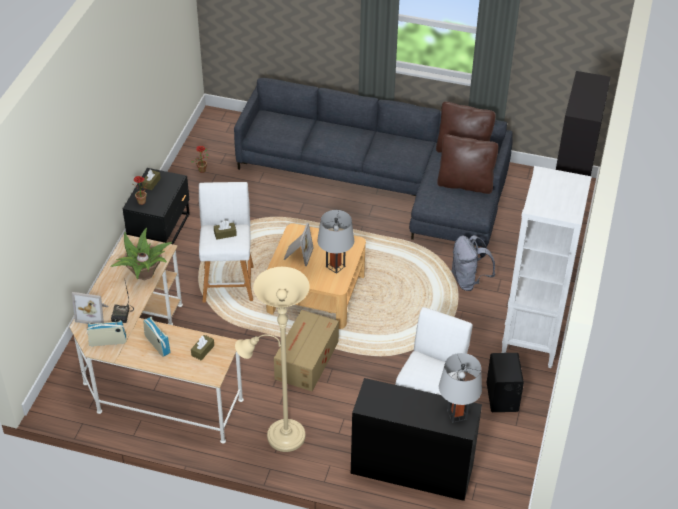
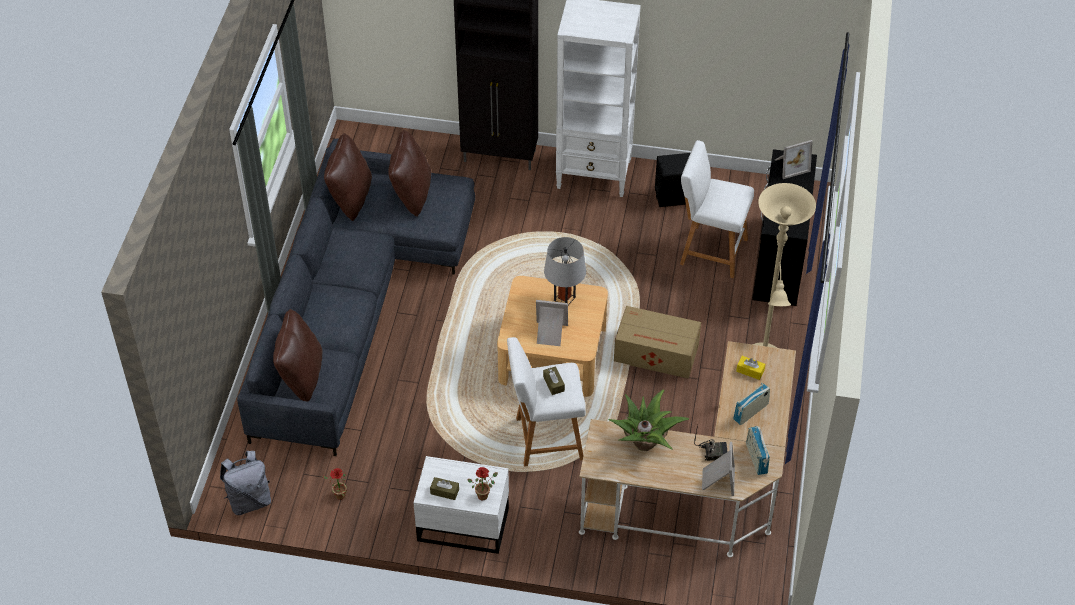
camera: 95 degrees left, 5 degrees up
black nightstand [123,168,190,244] -> white nightstand [413,456,509,554]
brown tissue box [191,335,214,360] -> yellow tissue box [736,356,765,380]
grey table lamp [439,353,482,423] -> picture frame [775,140,813,179]
grey backpack [451,235,495,291] -> grey backpack moved to [220,451,271,515]
none -> brown pillow [273,309,322,402]

